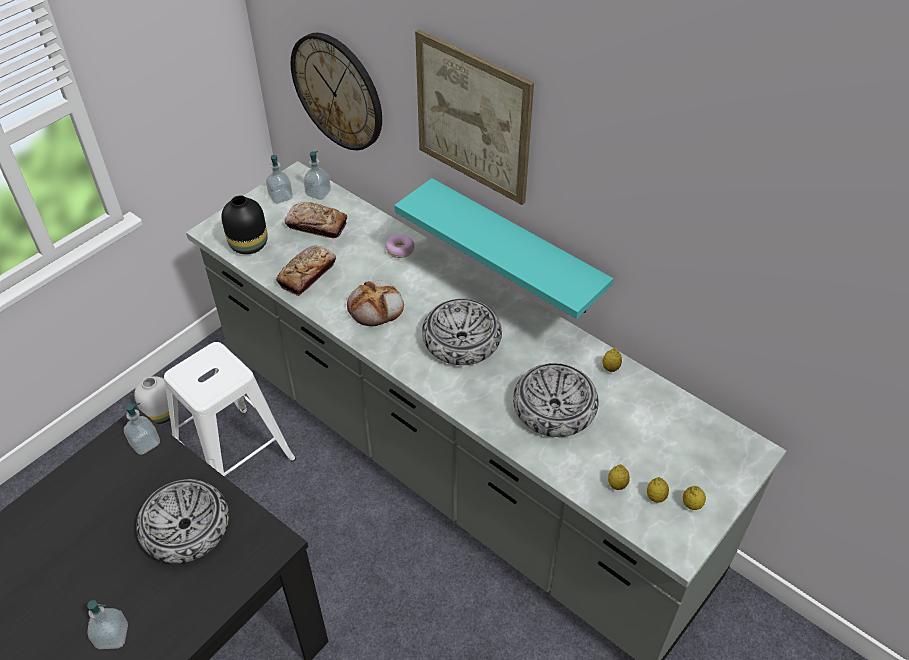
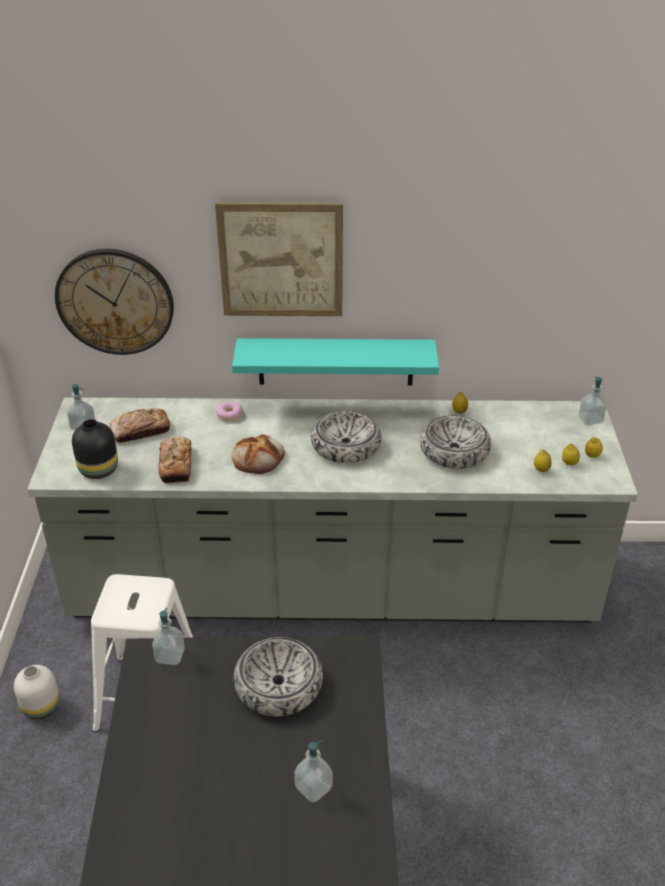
camera: 40 degrees left, 10 degrees down
soap dispenser [304,151,331,200] -> soap dispenser moved to [579,376,607,425]

